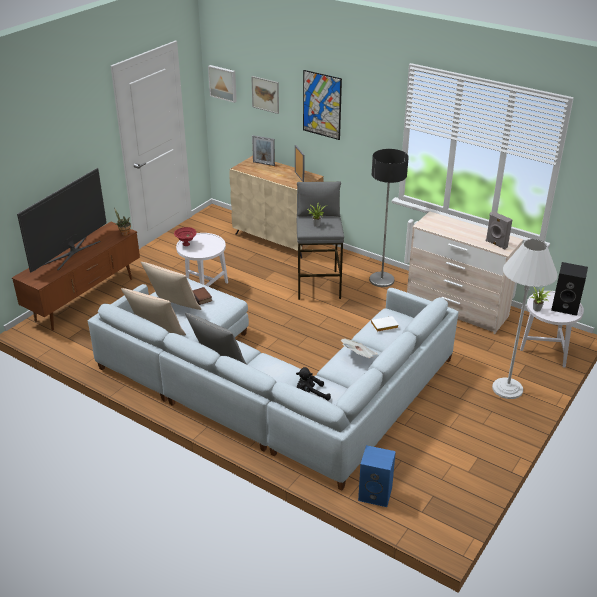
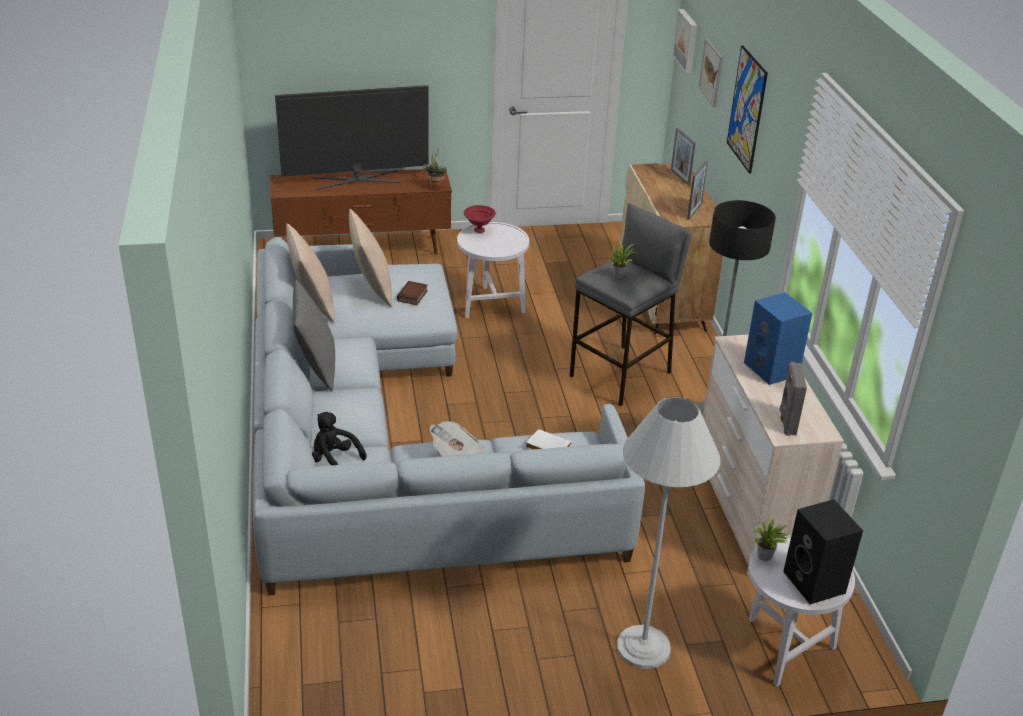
camera: 45 degrees right, 0 degrees up
blue speaker [358,445,396,507] -> blue speaker moved to [744,292,812,385]

